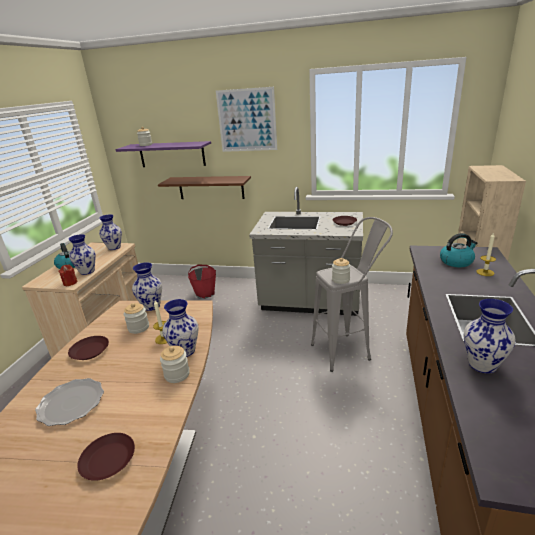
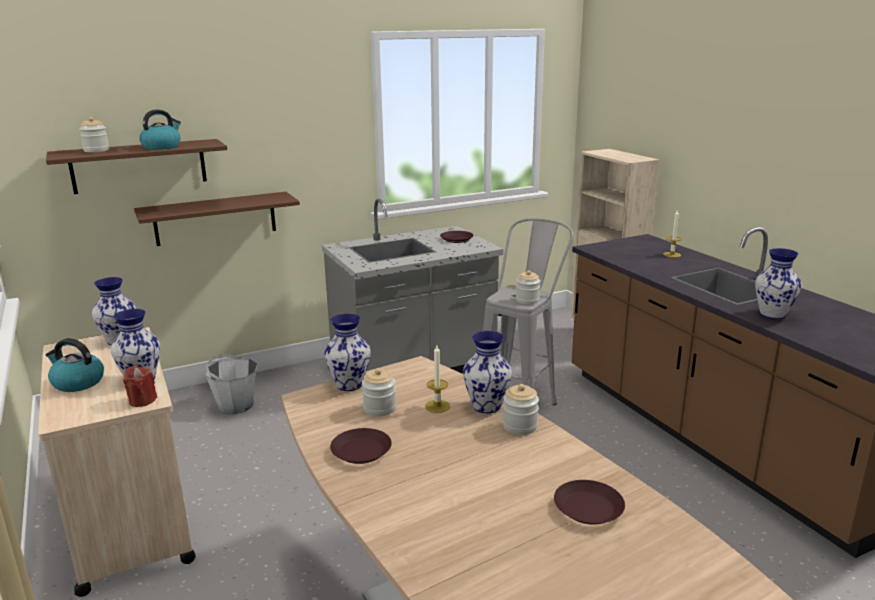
camera: 40 degrees left, 5 degrees down
plate [35,378,104,426] -> none
purple shelf [115,141,211,167] -> brown shelf [46,139,227,194]
red bucket [188,265,216,299] -> grey bucket [205,354,257,414]
picture [216,87,277,152] -> none
kettle [440,233,477,267] -> kettle moved to [139,109,181,150]

